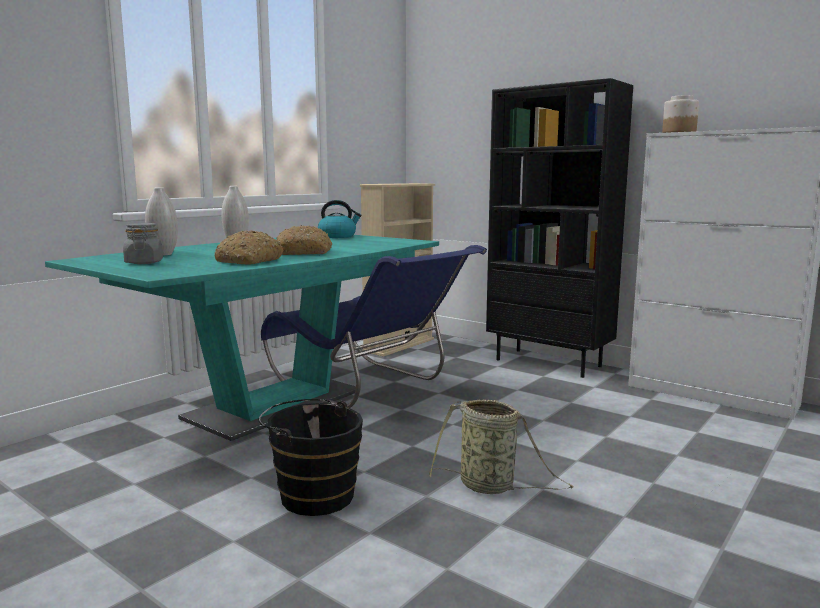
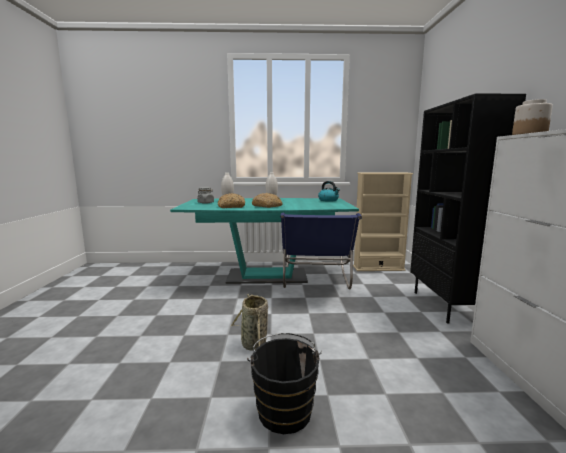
camera: 50 degrees right, 0 degrees up
black bucket [259,399,363,516] -> black bucket moved to [247,333,322,434]

